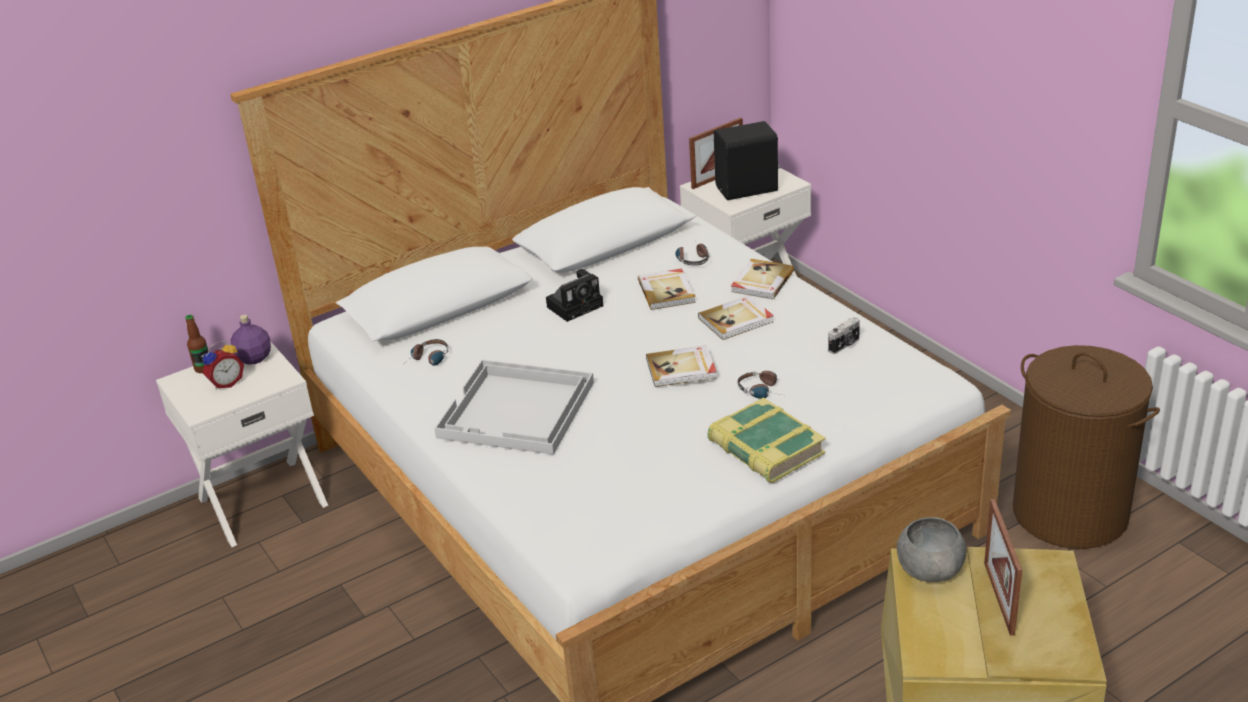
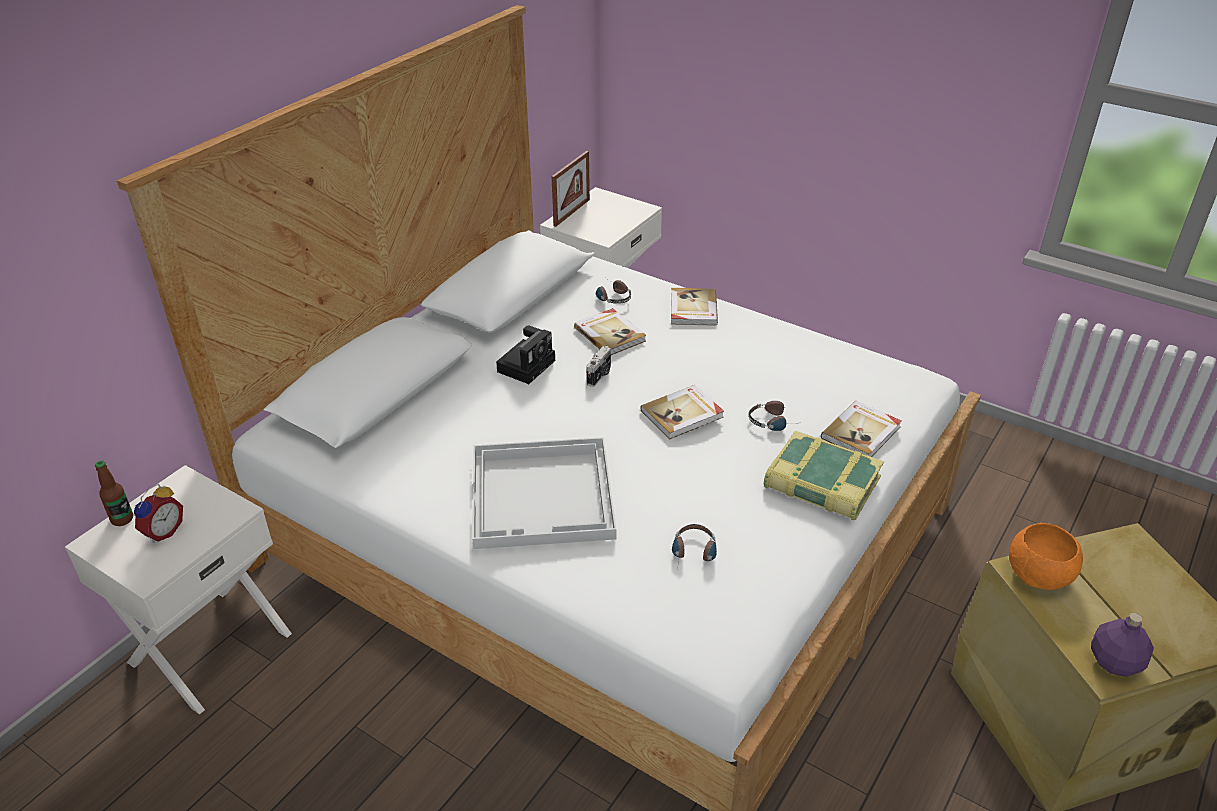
camera: 25 degrees left, 5 degrees up
purple bottle [231,315,271,364] -> purple bottle moved to [1091,613,1154,677]
headphones [407,339,449,366] -> headphones moved to [672,524,717,571]
book [698,296,774,340] -> book moved to [821,401,902,457]
black speaker [714,121,780,200] -> none
camera [828,317,860,354] -> camera moved to [586,346,611,387]
grey bowl [897,517,966,582] -> orange bowl [1009,523,1083,590]
picture frame [984,499,1022,636] -> none
brown laundry basket [1013,345,1160,549] -> none

